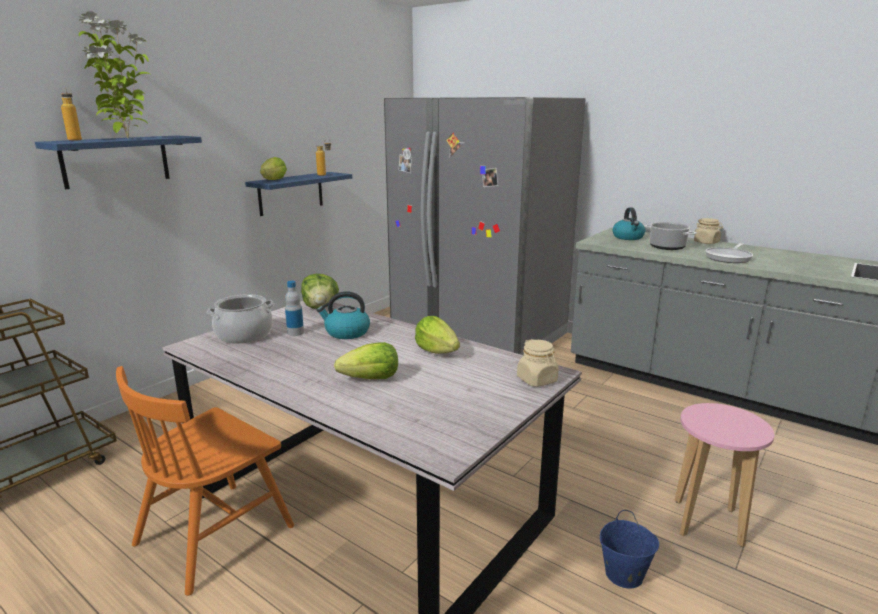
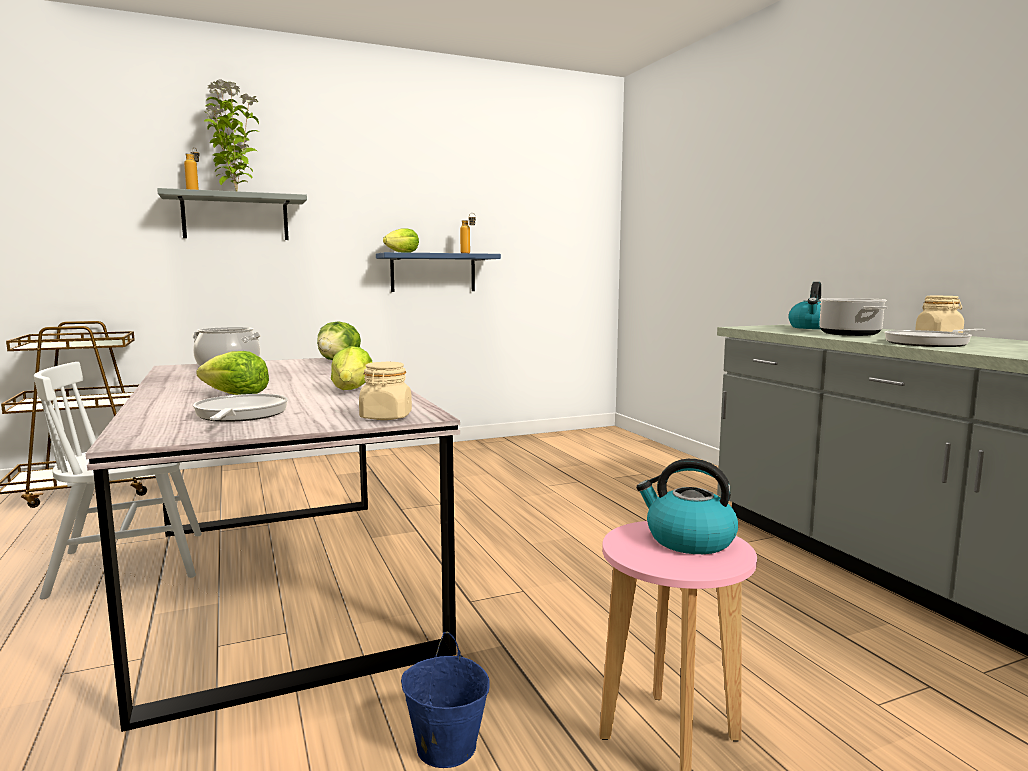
camera: 30 degrees right, 10 degrees down
blue shelf [35,135,202,189] -> grey shelf [157,188,307,240]
orange chair [116,366,294,596] -> white chair [34,362,202,599]
bottle [285,281,304,336] -> none
kettle [317,291,370,339] -> kettle moved to [636,459,738,554]
grey fridge [384,97,586,355] -> none
none -> frying pan [193,394,288,422]

